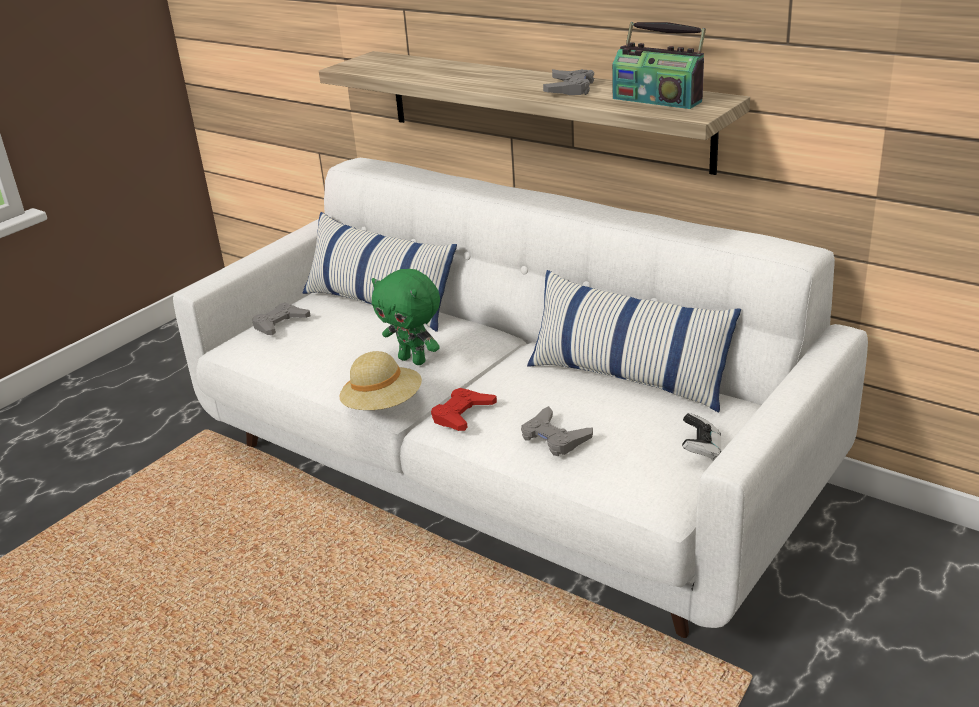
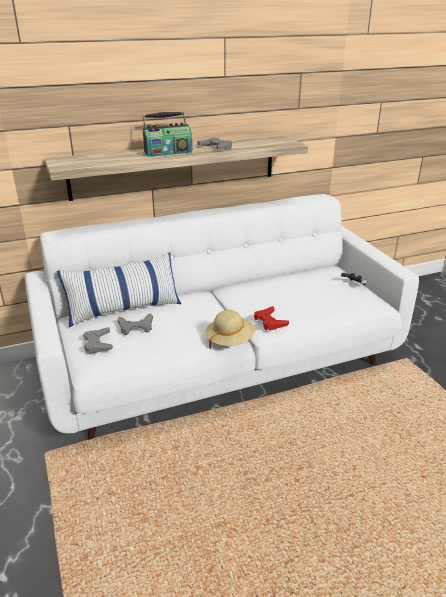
camera: 60 degrees left, 0 degrees up
green plush toy [372,269,440,365] -> none
grey game controller [521,406,593,456] -> grey game controller moved to [117,313,153,335]
pillow [527,270,741,413] -> none
radio [612,22,706,109] -> radio moved to [143,112,192,157]

